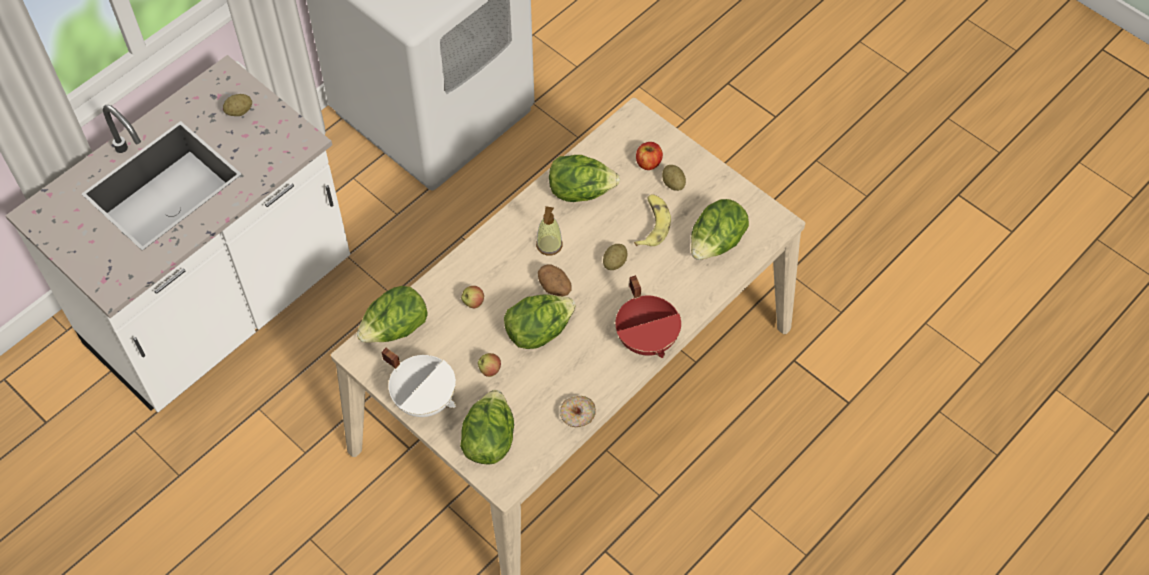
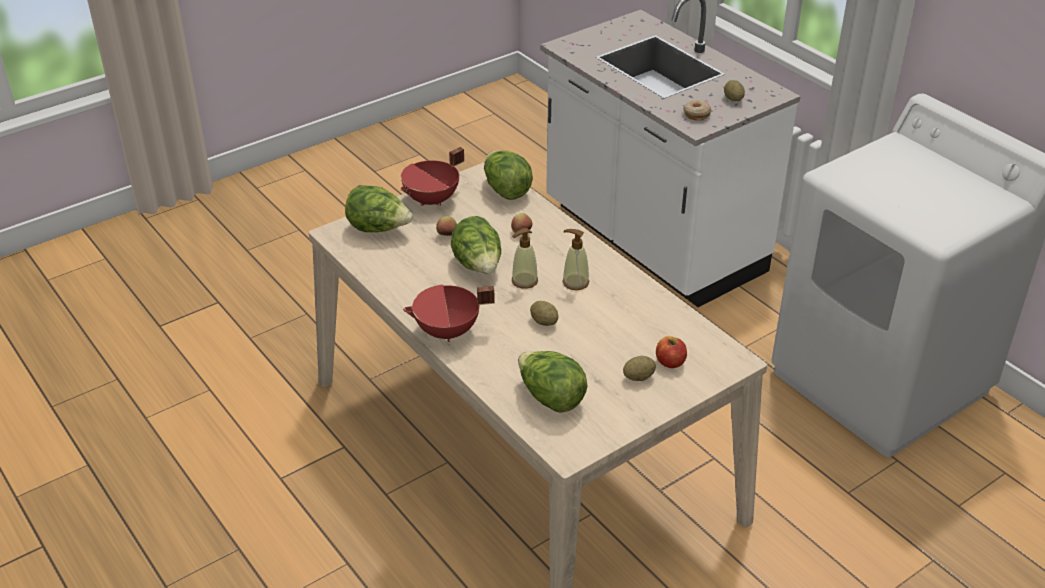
camera: 100 degrees right, 20 degrees down
white cooking pot [382,348,456,417] -> red cooking pot [400,147,464,206]
potato [538,265,572,296] -> soap dispenser [512,228,538,289]
lettuce [549,155,620,202] -> none
donut [560,396,596,427] -> donut moved to [683,100,711,121]
banana [634,194,671,246] -> none

